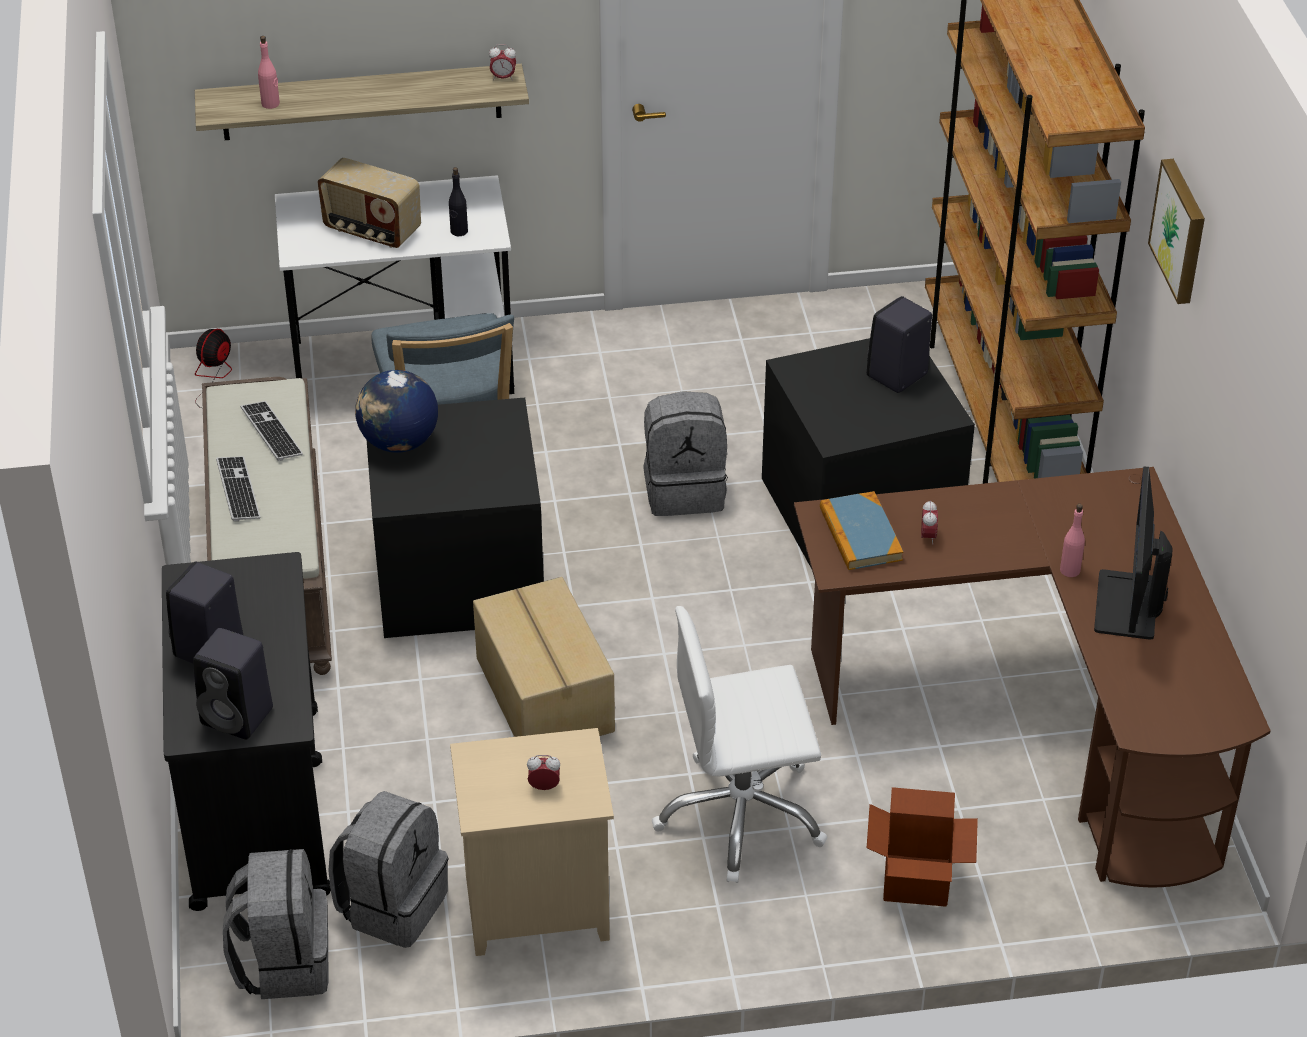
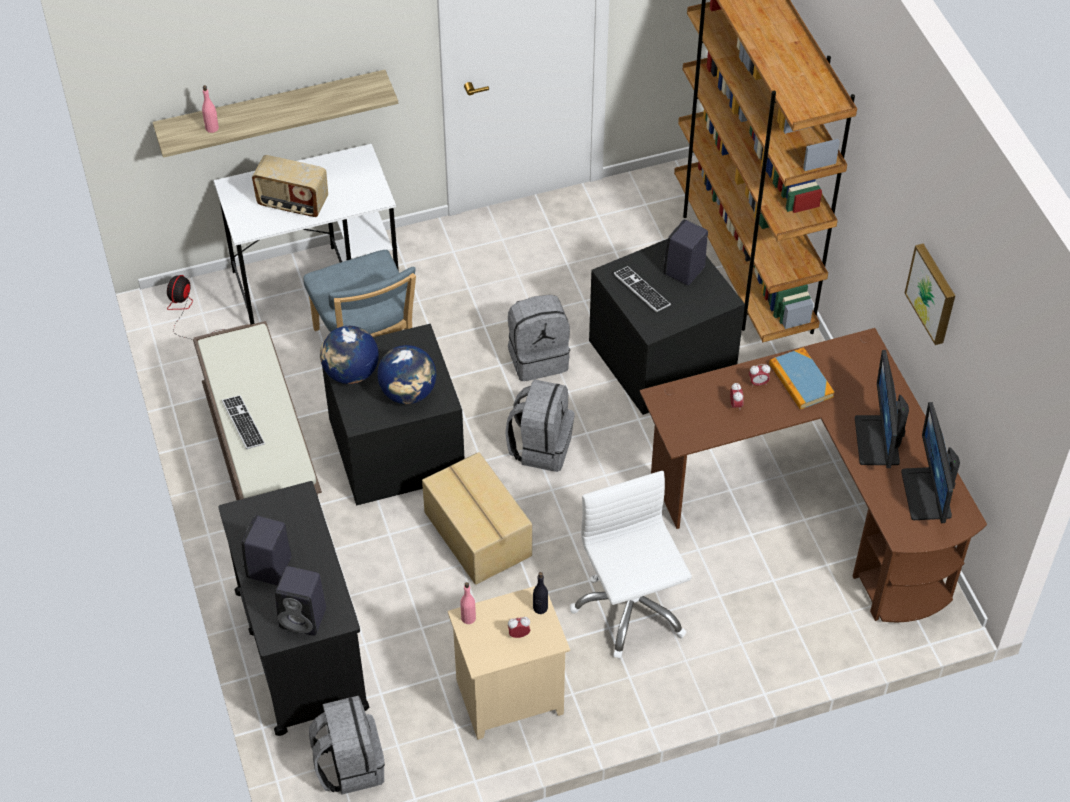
camera: 10 degrees left, 10 degrees up
keyboard [241,401,303,461] -> keyboard moved to [614,266,671,312]
grey backpack [328,791,448,948] -> grey backpack moved to [505,379,575,472]
black bottle [449,167,468,236] -> black bottle moved to [533,572,548,614]
alarm clock [489,44,516,81] -> alarm clock moved to [749,364,770,386]
white office chair [652,606,828,883] -> white office chair turned 90 degrees clockwise [570,471,692,659]
book [820,491,903,570] -> book moved to [769,347,835,410]
cardboard box [867,787,978,907] -> none
pink bottle [1060,504,1085,577] -> pink bottle moved to [460,582,476,624]
picture [1148,159,1205,304] -> picture moved to [905,244,955,345]
none -> globe [377,345,436,404]
none -> monitor [901,402,960,523]

